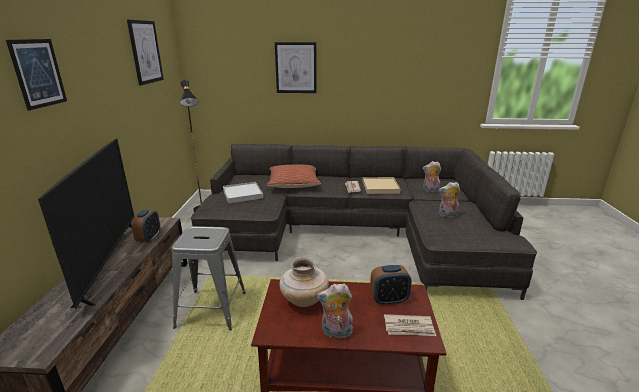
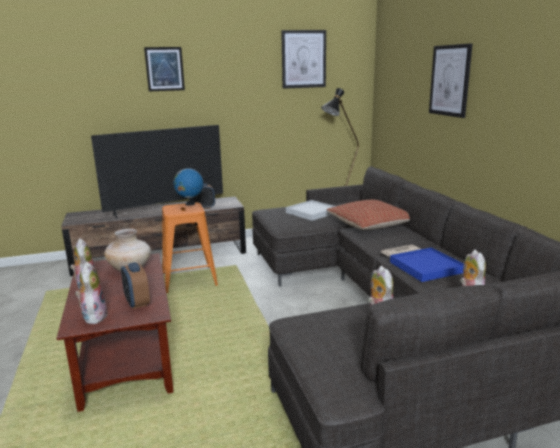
camera: 70 degrees right, 5 degrees down
grey stool [172,226,246,331] -> orange stool [162,202,218,293]
beige tray [363,177,401,194] -> blue tray [390,247,464,282]
newspaper [384,314,436,336] -> plush toy [75,262,108,324]
none -> globe [173,166,203,206]

